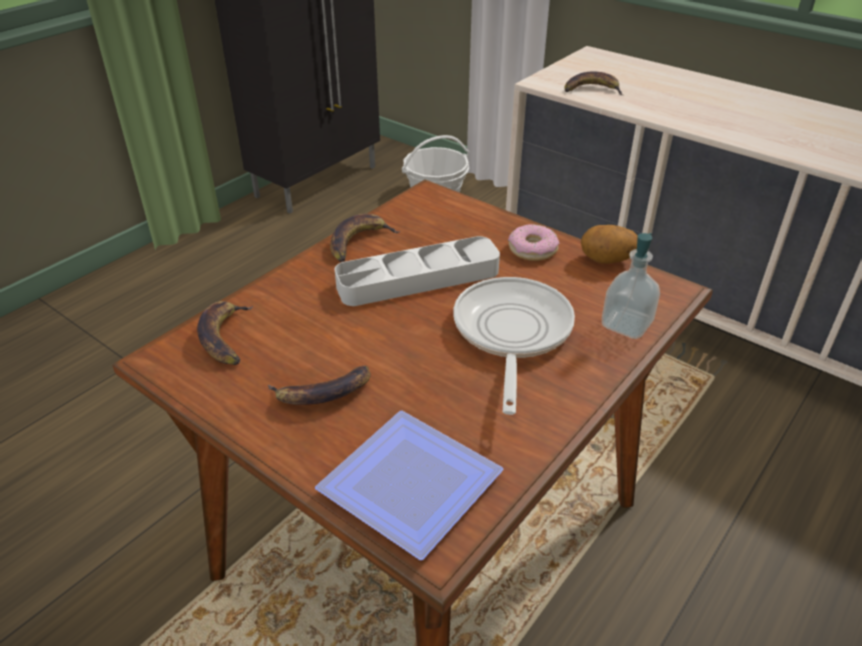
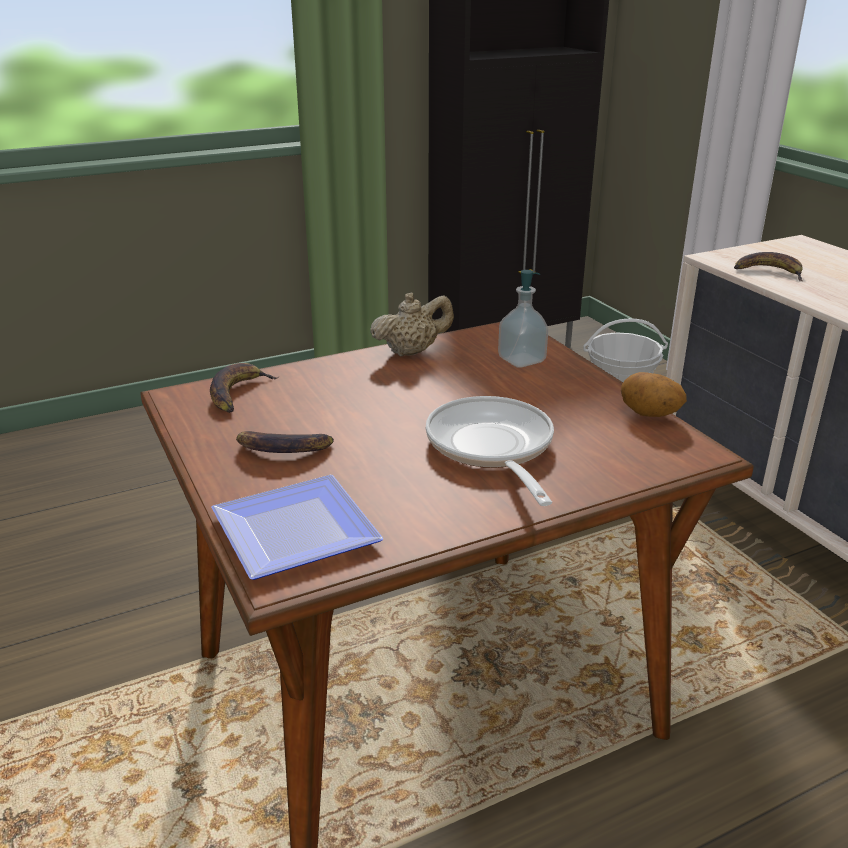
camera: 25 degrees right, 10 degrees down
banana [330,214,401,262] -> beige teapot [370,292,454,356]
grey tray [335,236,500,306] -> none
frying pan [453,277,575,415] -> frying pan turned 45 degrees counterclockwise [426,396,554,506]
donut [508,224,559,261] -> none
soap dispenser [602,233,660,339] -> soap dispenser moved to [498,270,548,368]

